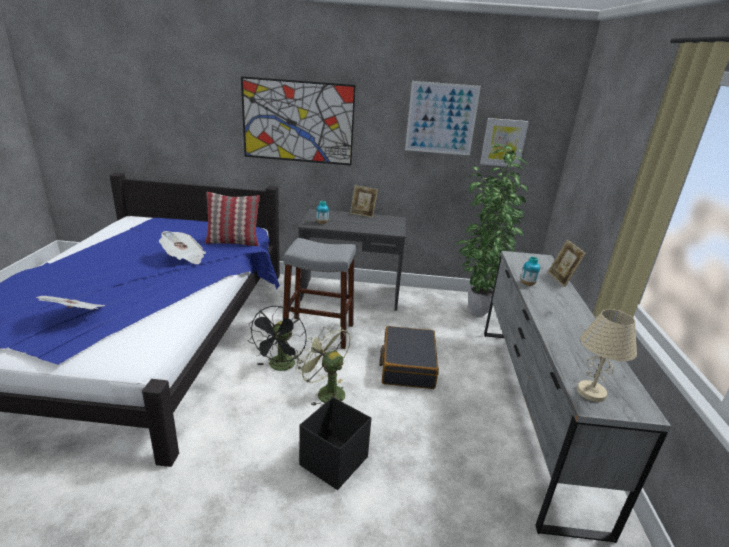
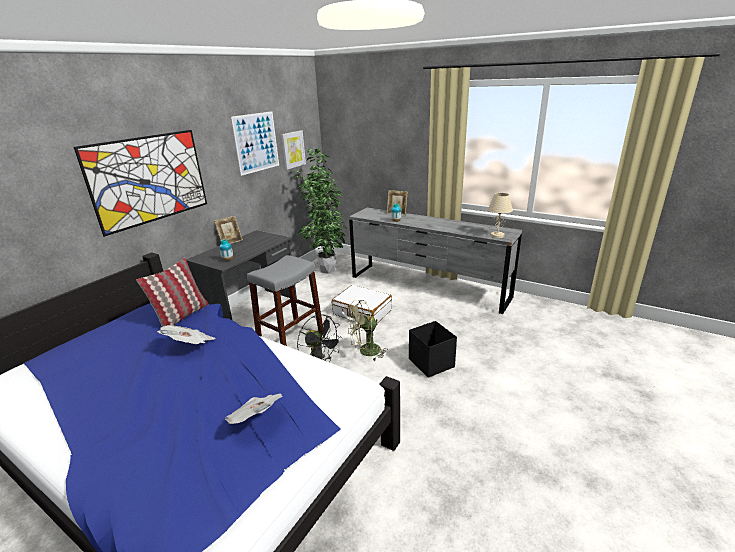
camera: 60 degrees left, 0 degrees up
black suitcase [379,326,439,389] -> white suitcase [332,285,392,323]

